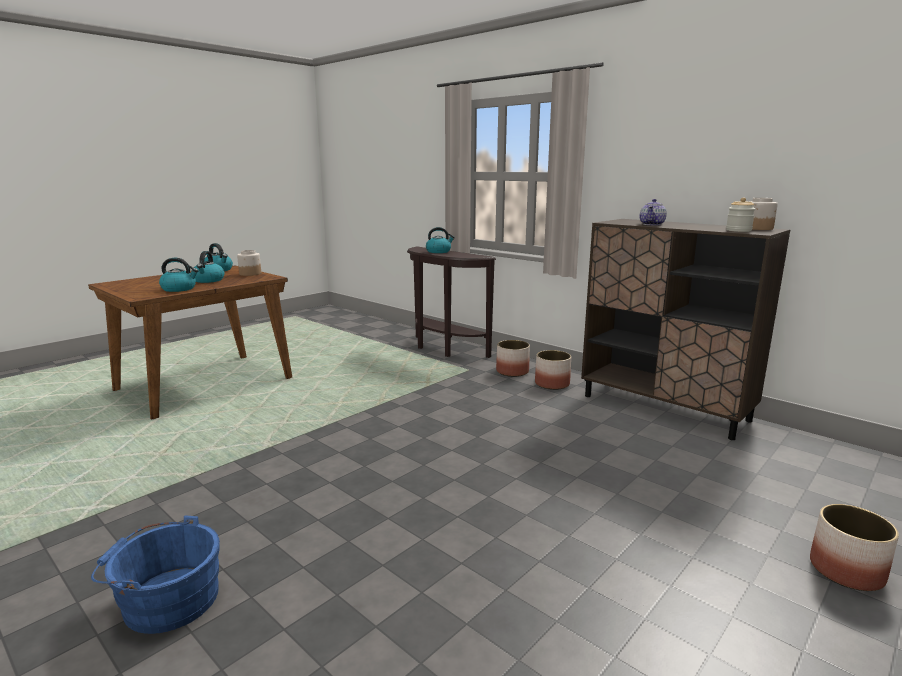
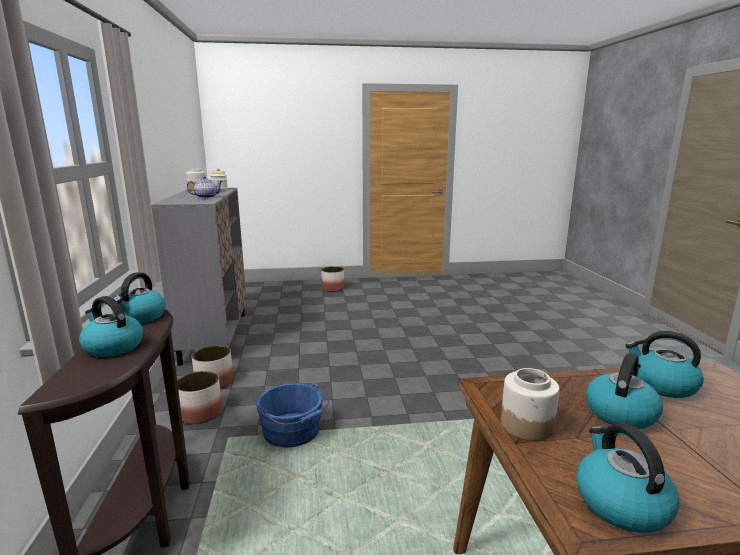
camera: 140 degrees left, 0 degrees up
blue bucket [91,515,220,634] -> blue bucket moved to [256,382,329,447]
brown cabinet [581,219,790,440] -> grey cabinet [151,188,247,366]
none -> kettle [113,272,166,323]

